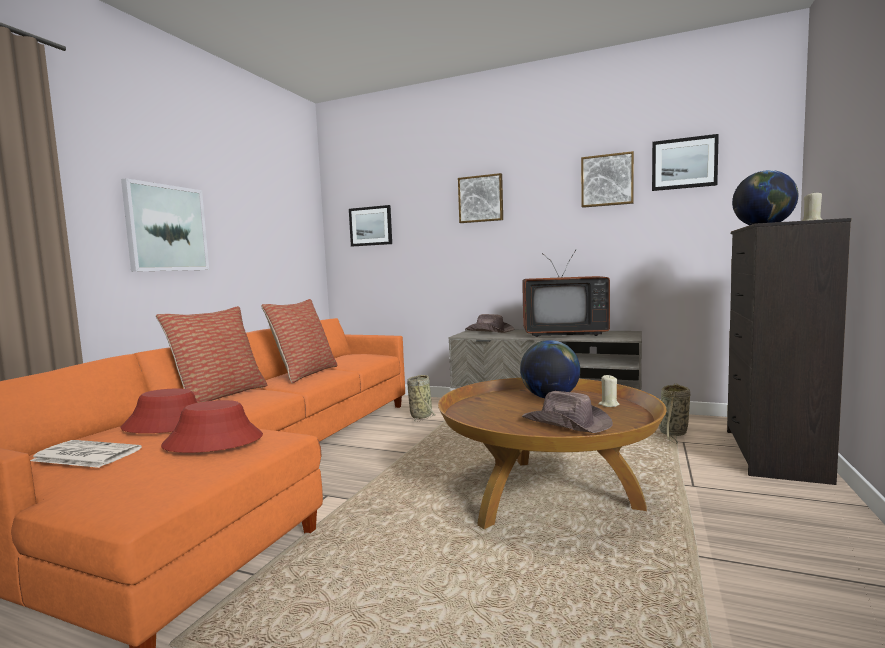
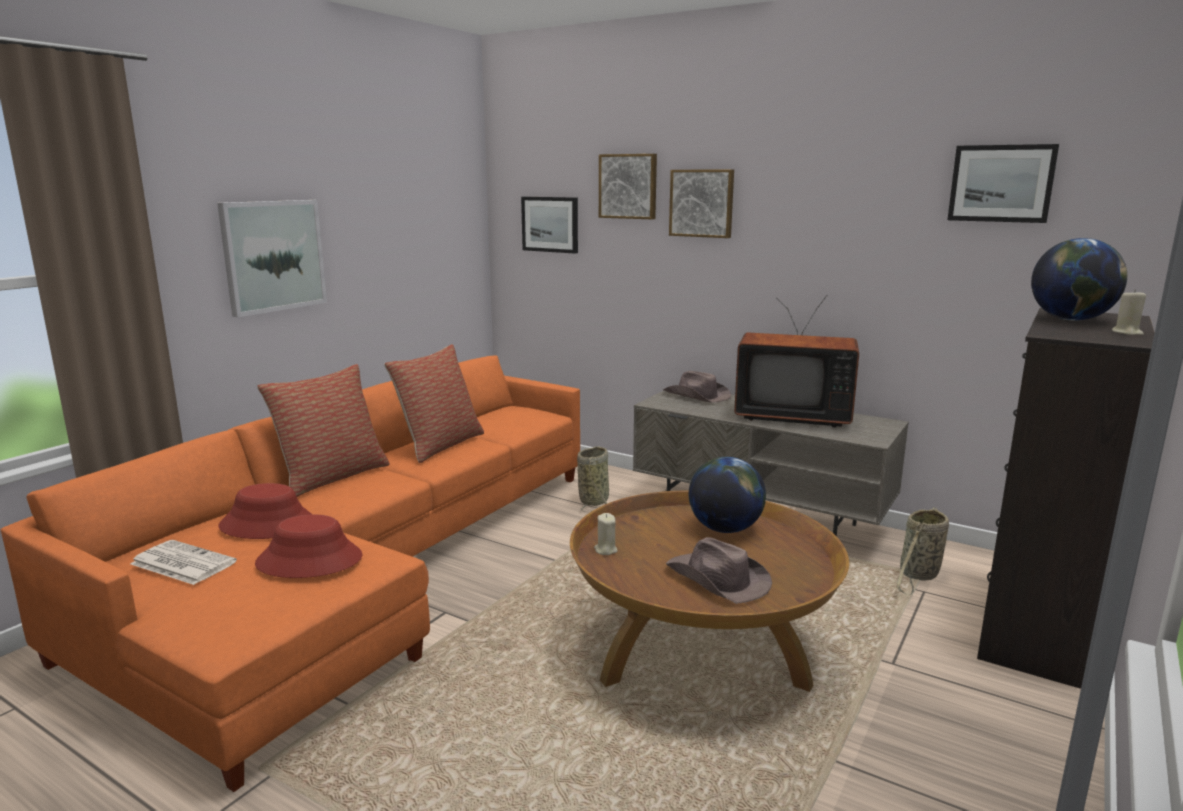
camera: 10 degrees right, 10 degrees up
picture [581,151,634,208] -> picture moved to [599,154,657,219]
beige candle [598,375,619,407] -> beige candle moved to [594,513,617,555]

